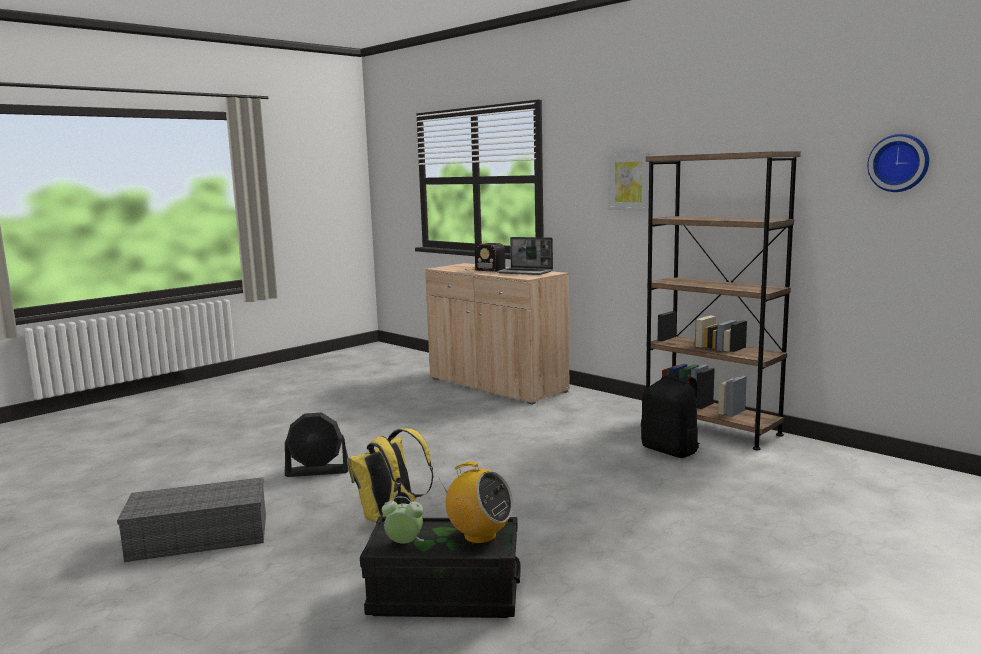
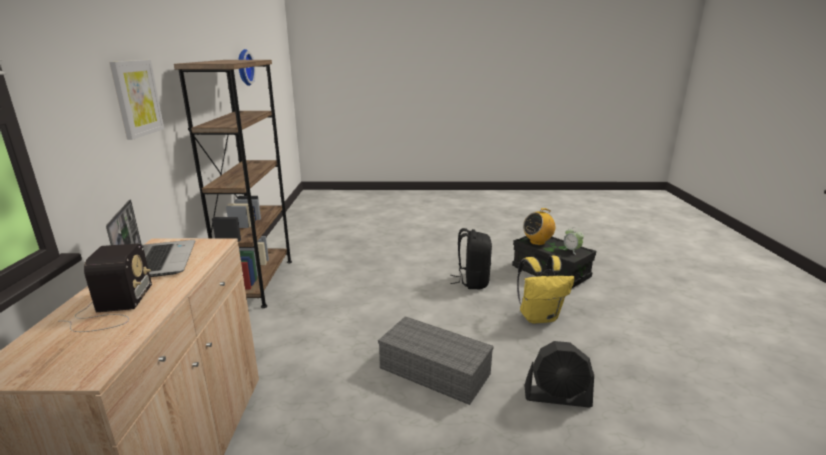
camera: 135 degrees left, 10 degrees up
grey storage box [117,477,266,562] -> grey storage box moved to [378,316,494,405]
black fan [285,413,348,477] -> black fan turned 150 degrees clockwise [524,341,594,407]
radio [440,462,513,544] -> radio turned 105 degrees counterclockwise [523,208,555,245]
black backpack [641,373,700,458] -> black backpack moved to [450,228,492,289]

